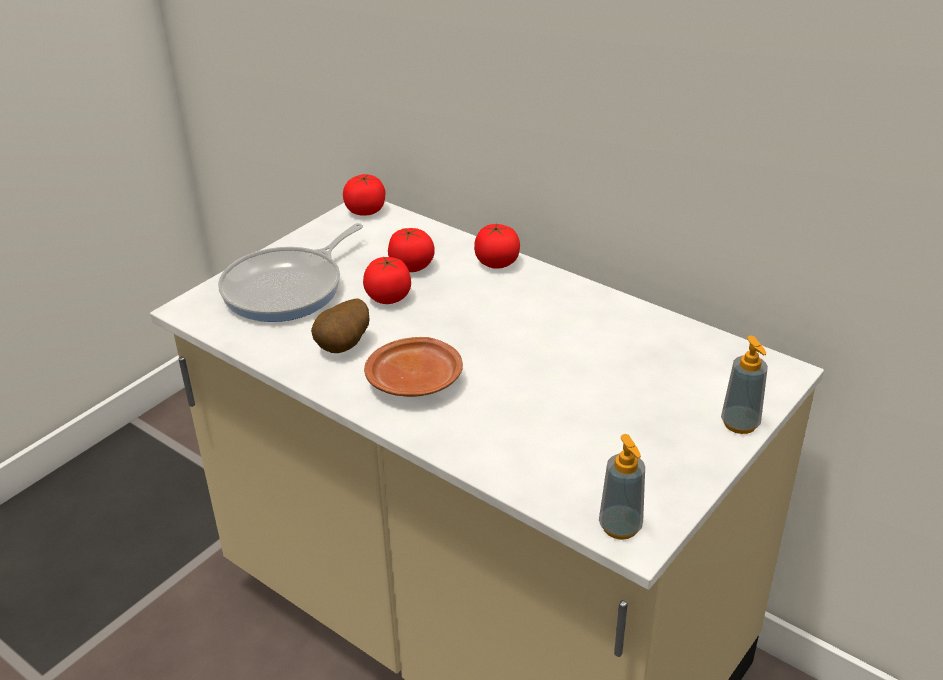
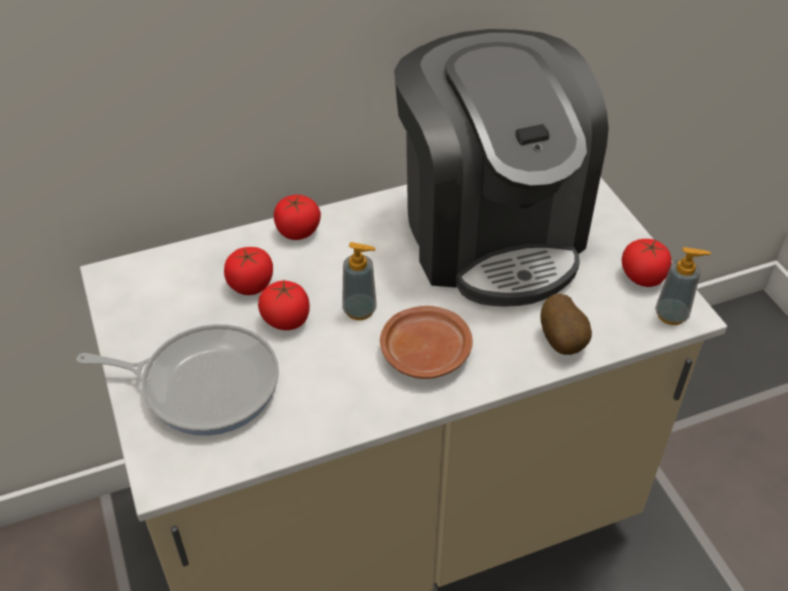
camera: 60 degrees left, 10 degrees up
frying pan [218,223,363,322] -> frying pan turned 60 degrees counterclockwise [76,324,279,436]
potato [311,299,370,353] -> potato moved to [540,293,592,355]
tomato [343,174,385,216] -> tomato moved to [622,239,672,287]
soap dispenser [721,336,768,434] -> soap dispenser moved to [342,242,377,320]
none -> coffee machine [394,29,609,307]

